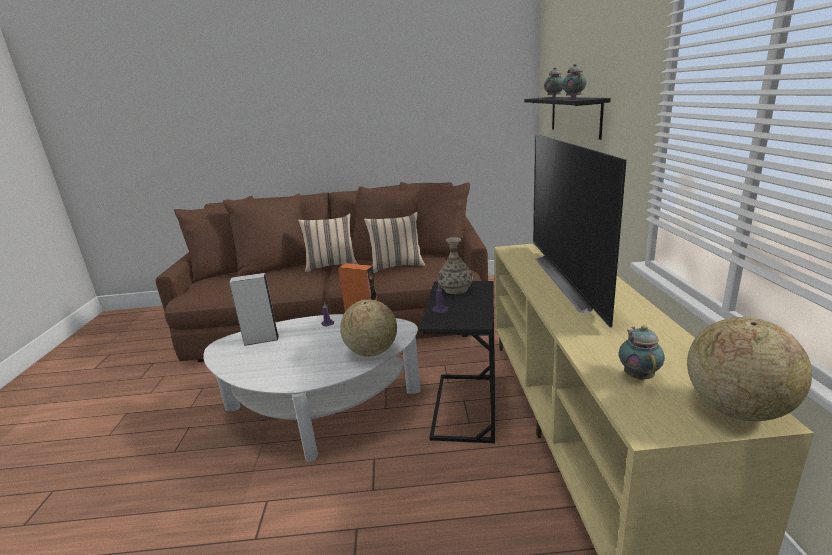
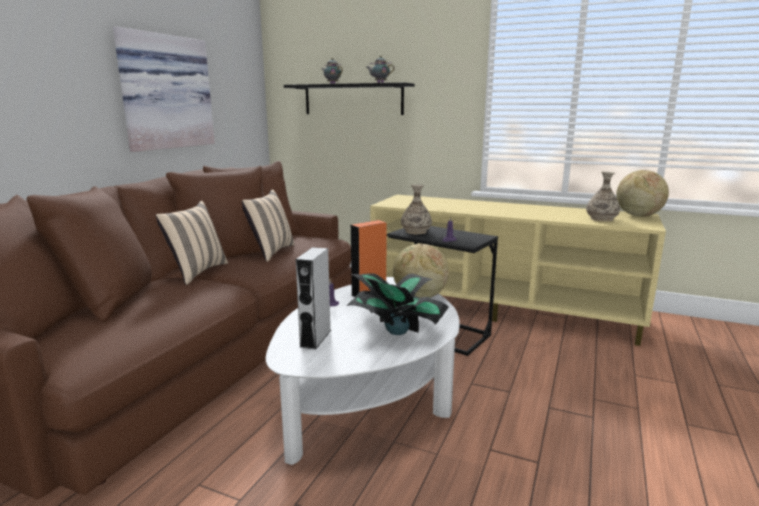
camera: 65 degrees left, 5 degrees down
television [533,134,627,328] -> none
teapot [619,326,665,380] -> vase [586,171,620,221]
none -> picture [113,27,215,152]
none -> potted plant [347,273,449,335]

